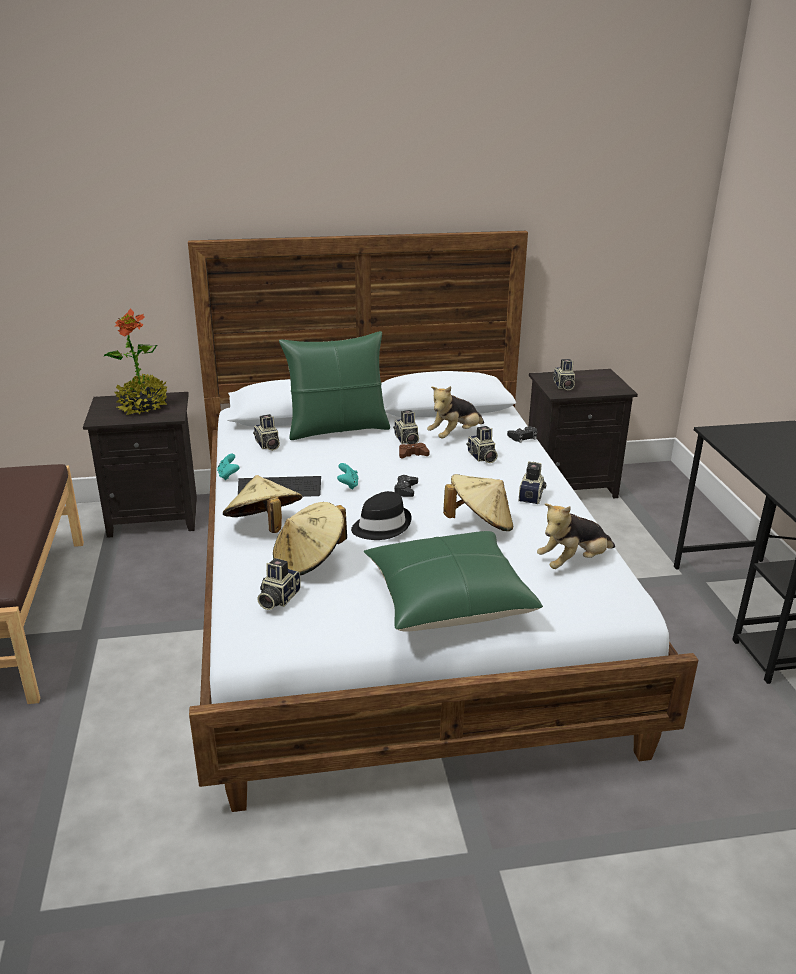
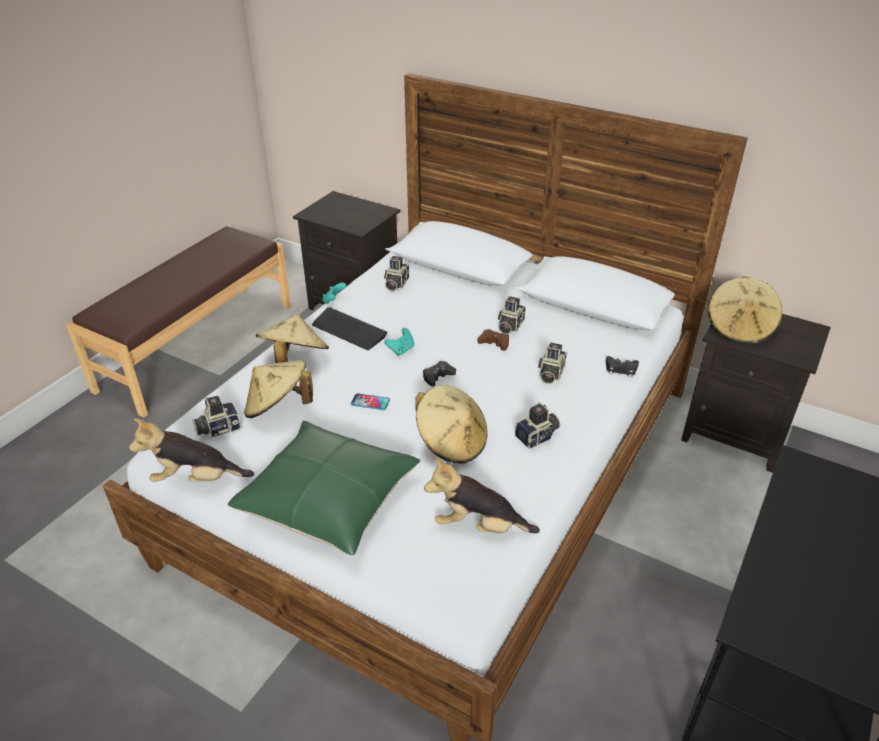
camera: 40 degrees right, 10 degrees up
potted plant [104,309,169,415] -> none
green pillow [279,331,390,440] -> none
black hat [351,491,412,540] -> phone [351,394,390,410]
plush toy [427,386,484,439] -> plush toy moved to [129,418,254,482]
camera [553,359,575,390] -> beige hat [708,276,782,344]

